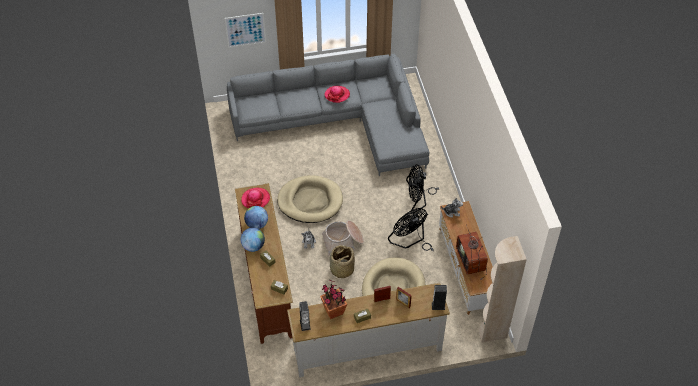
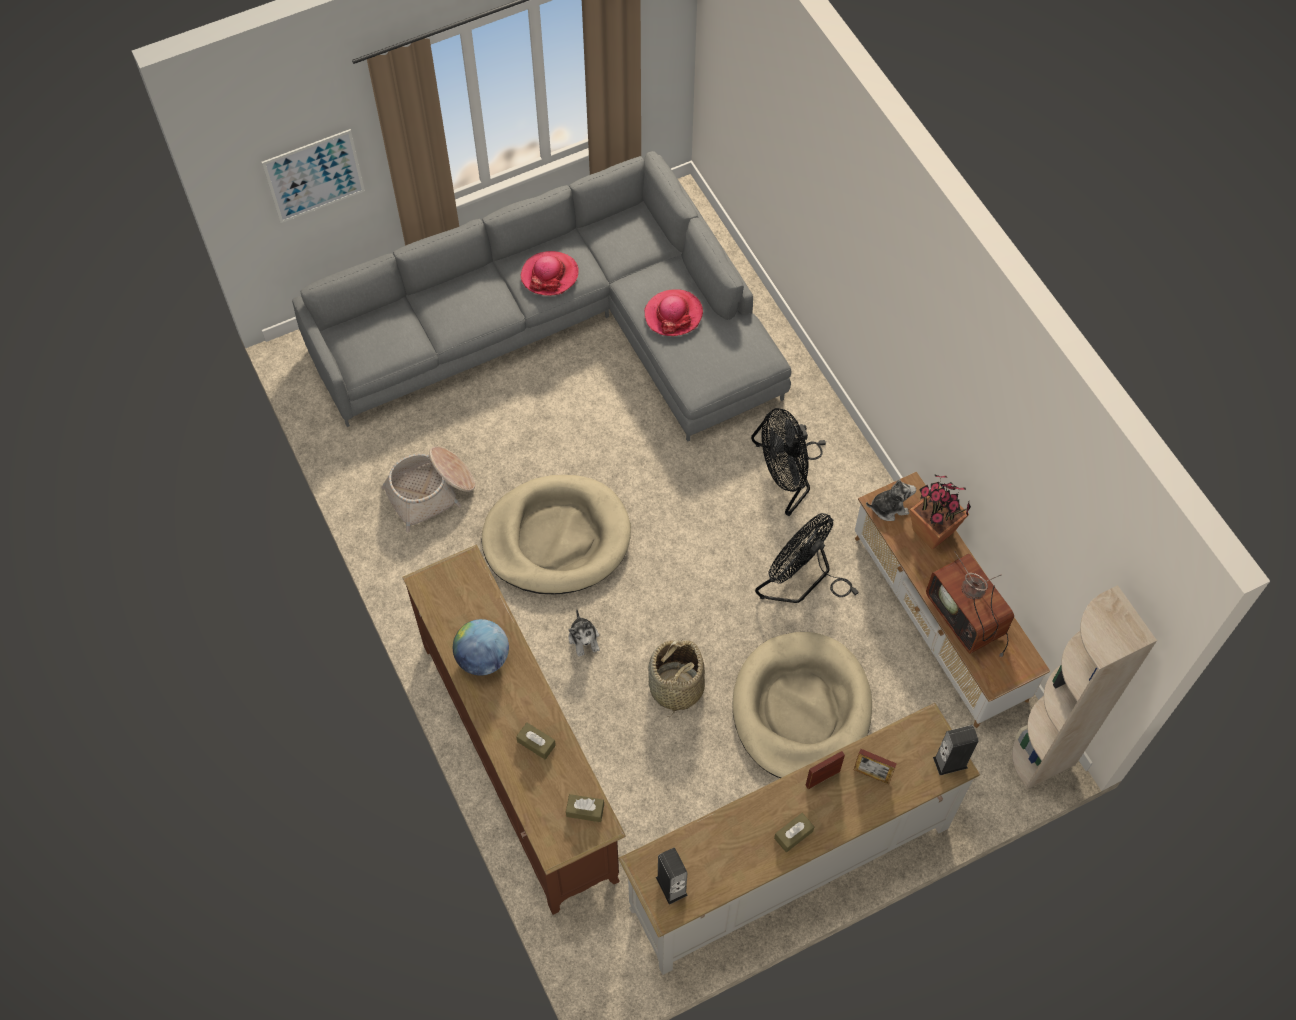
camera: 15 degrees left, 10 degrees up
hat [241,188,270,208] -> hat moved to [644,289,703,336]
globe [241,228,265,252] -> none
potted plant [320,279,347,319] -> potted plant moved to [910,474,971,549]
basket [322,221,364,256] -> basket moved to [381,447,475,532]

